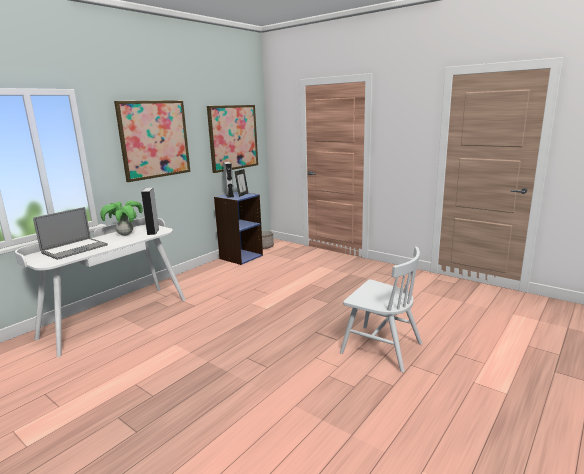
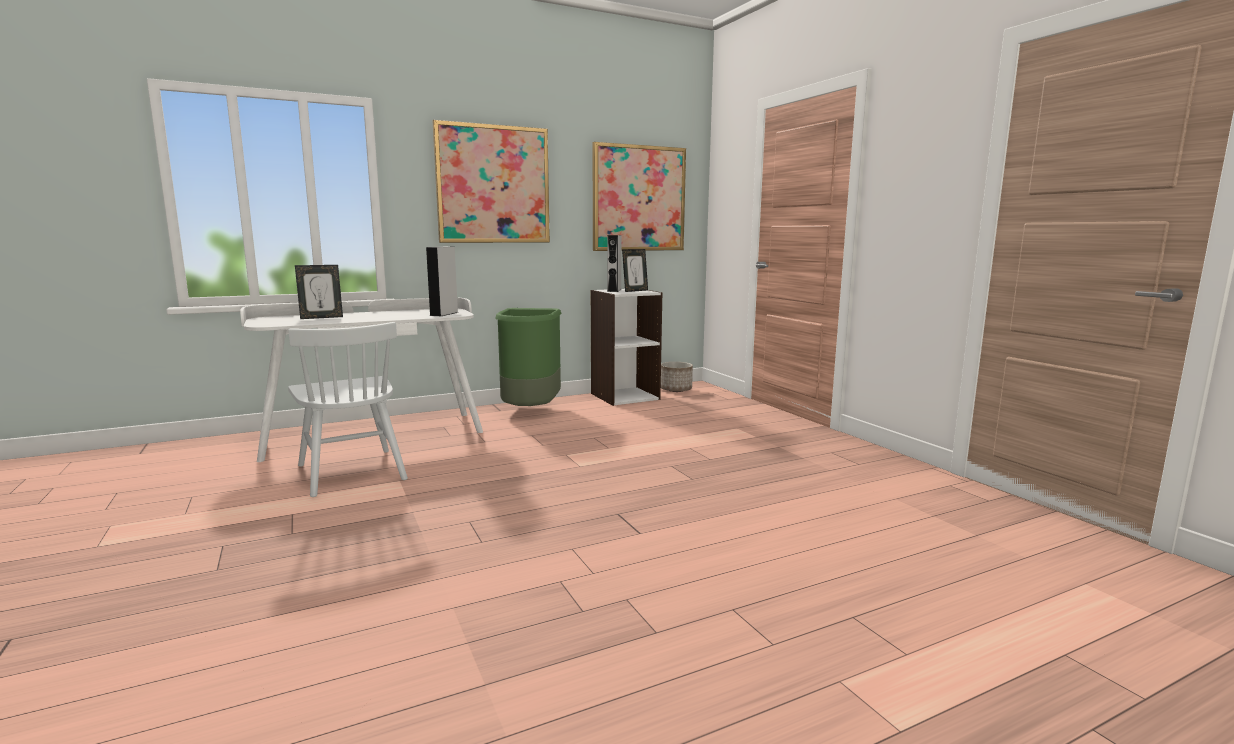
camera: 25 degrees right, 5 degrees down
laptop [33,207,108,260] -> picture frame [295,265,343,319]
potted plant [100,200,143,236] -> none
blue bookcase [214,191,263,265] -> white bookcase [591,289,662,406]
white chair [340,246,422,372] -> white chair moved to [288,322,408,497]
none -> green trash can [495,308,562,406]

